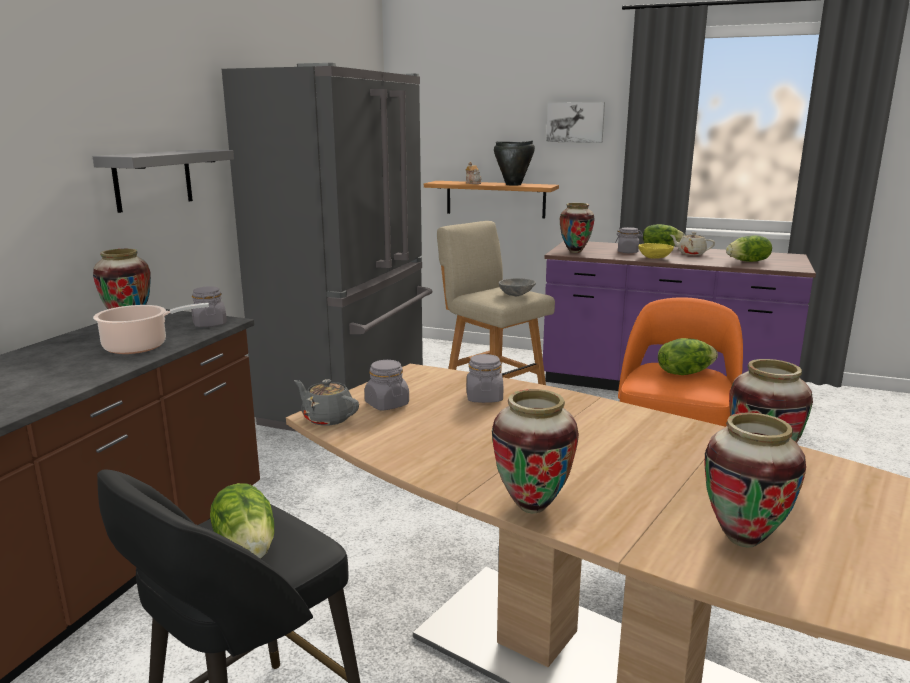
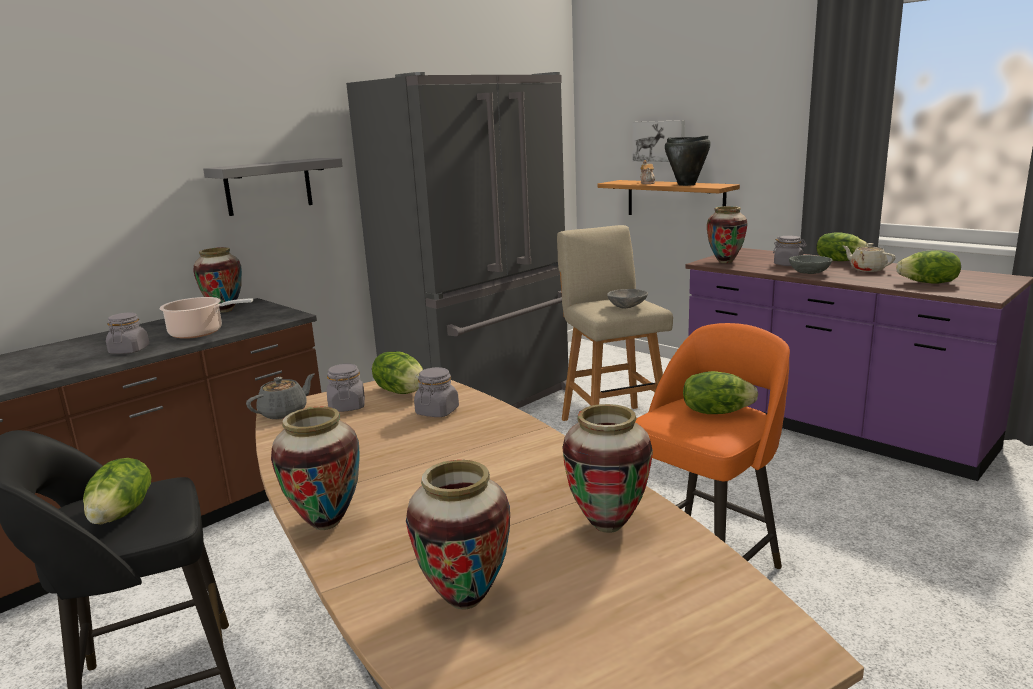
camera: 25 degrees right, 0 degrees up
grey jar [191,286,227,327] -> grey jar moved to [106,312,149,354]
grey teapot [294,379,359,426] -> grey teapot turned 75 degrees clockwise [246,373,315,419]
picture [546,102,605,143] -> picture moved to [633,120,685,162]
yellow bowl [638,243,674,259] -> grey bowl [789,255,833,274]
none -> lettuce [372,351,423,394]

